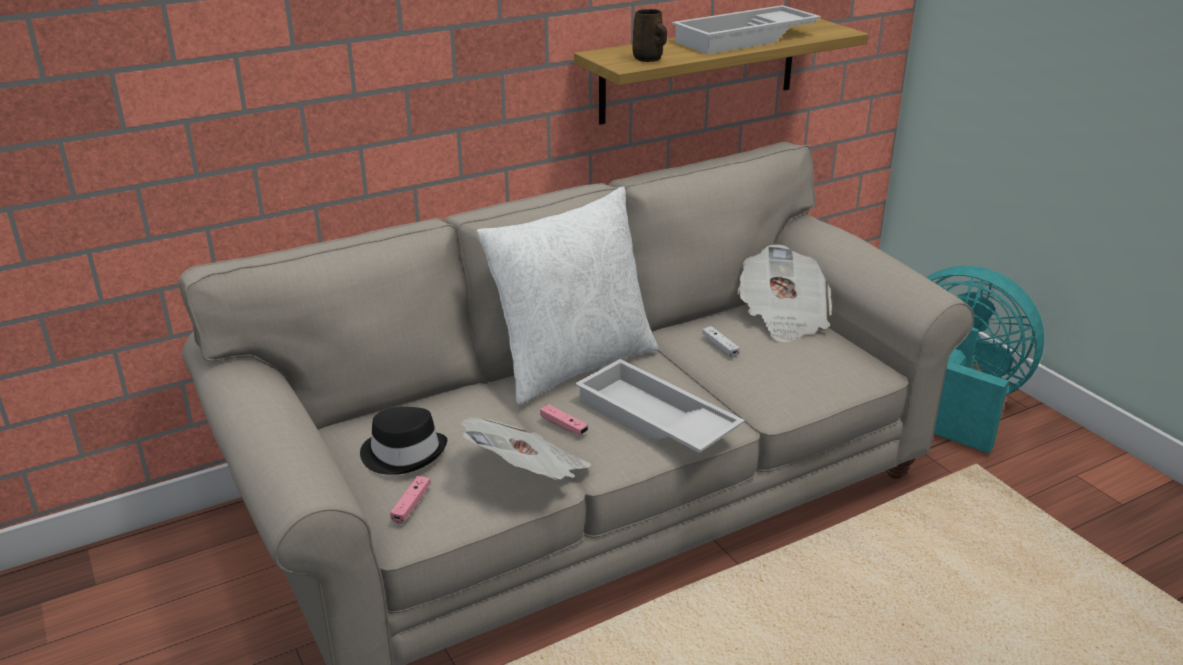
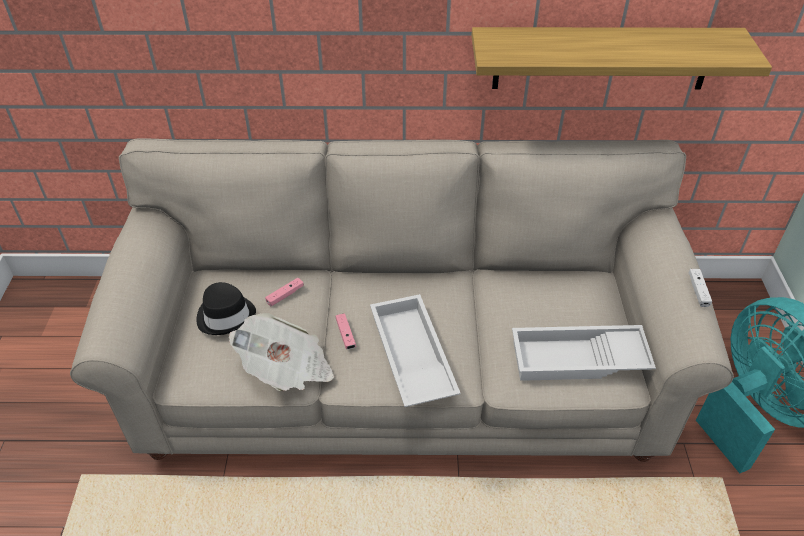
camera: 30 degrees right, 15 degrees up
pink game controller [390,476,431,524] -> pink game controller moved to [265,278,304,306]
white pillow [477,186,659,405] -> none
brown mug [632,9,667,62] -> none
white tray [672,5,821,54] -> white tray moved to [512,325,656,381]
white game controller [702,326,740,358] -> white game controller moved to [688,269,712,307]
newspaper [737,245,832,343] -> none

